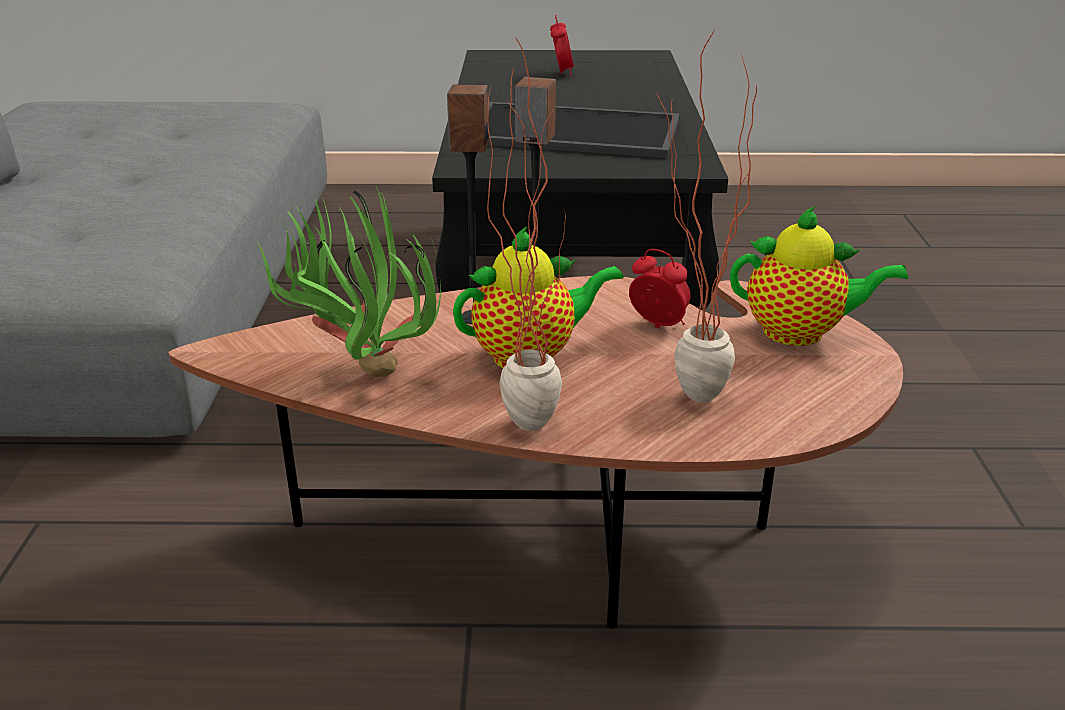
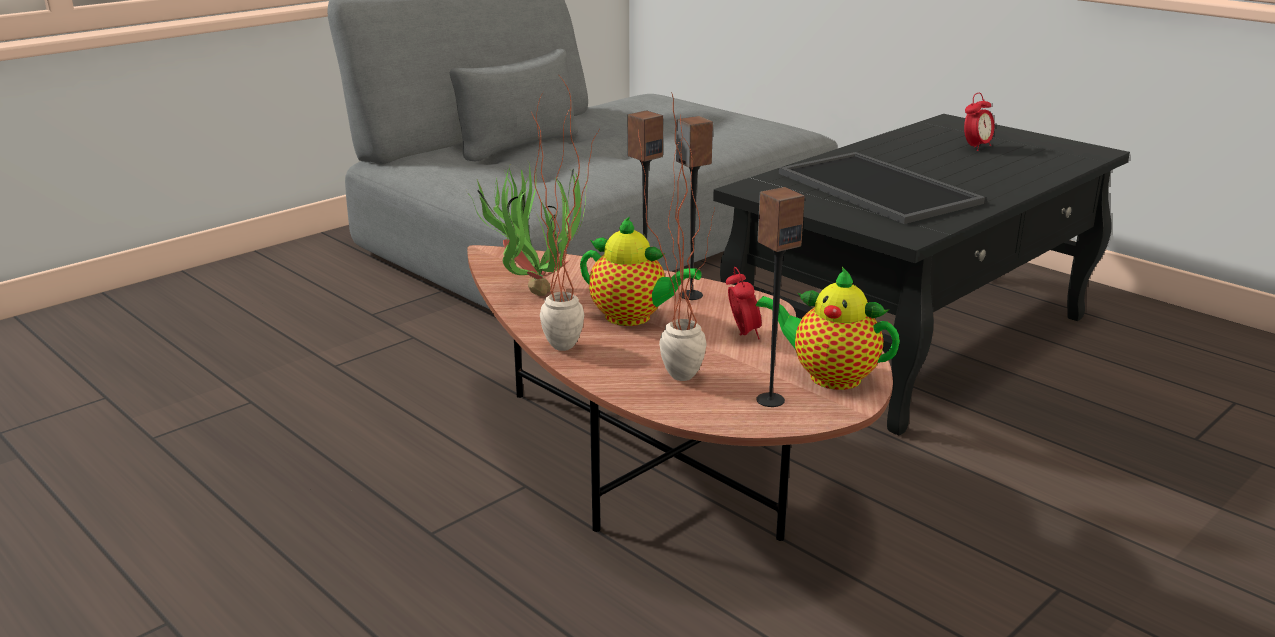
camera: 45 degrees right, 5 degrees down
teapot [730,206,908,346] -> teapot turned 150 degrees clockwise [756,267,900,390]
none -> speaker [756,187,805,407]

